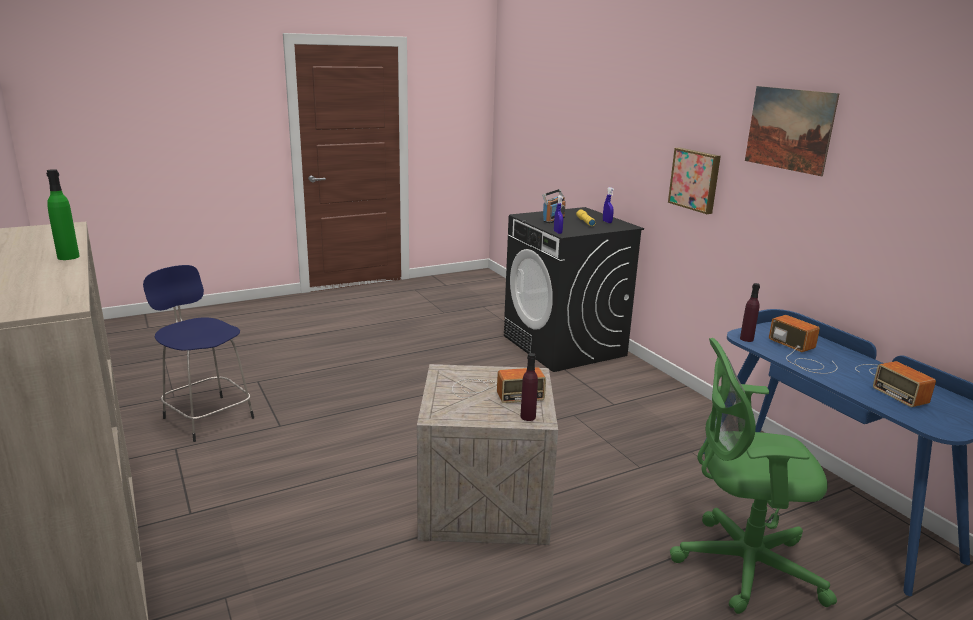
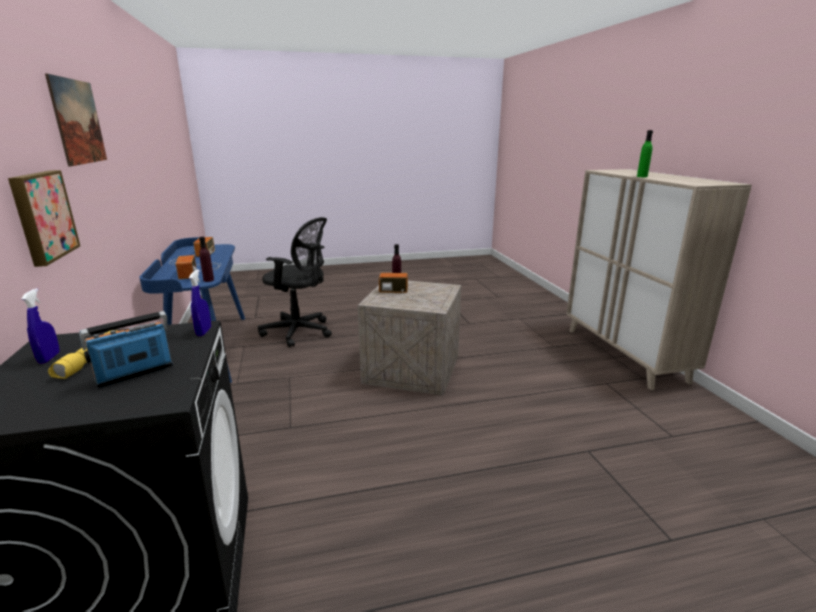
camera: 165 degrees left, 0 degrees up
blue stool [143,265,254,442] -> none
green office chair [670,338,837,614] -> black office chair [258,217,332,347]

